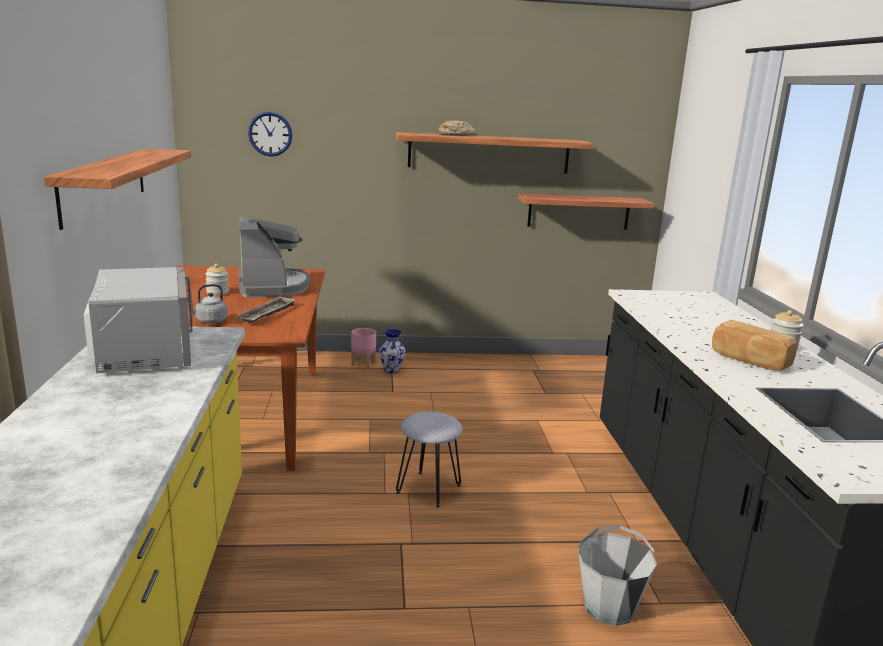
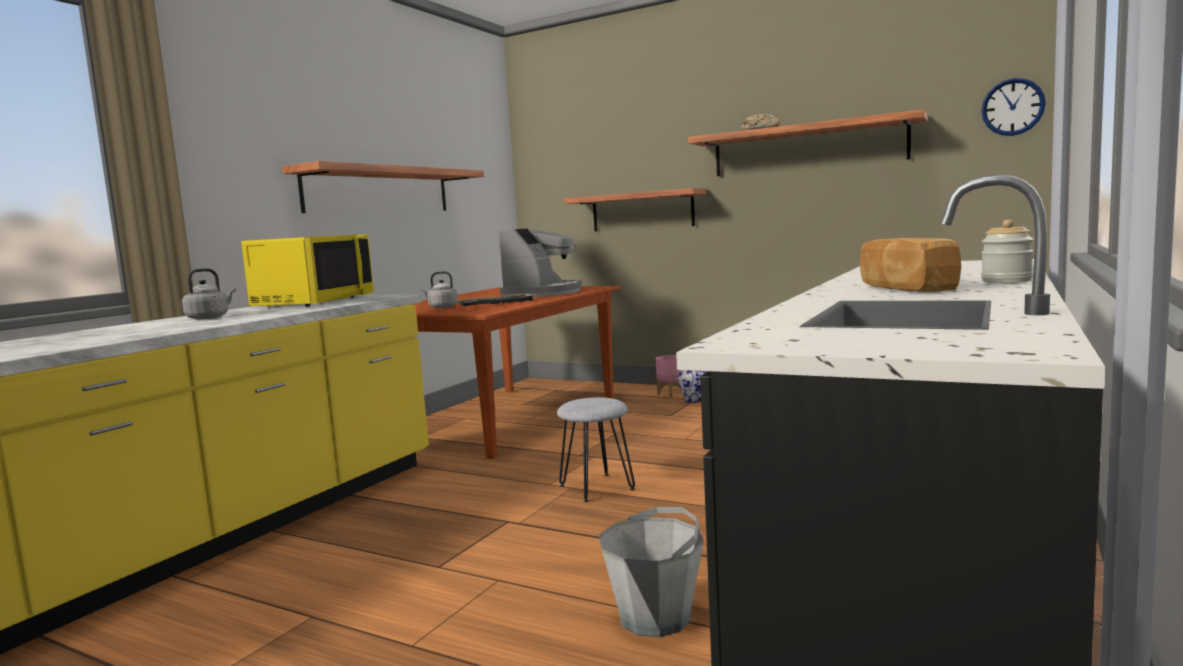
camera: 35 degrees right, 10 degrees down
grey microwave [84,267,193,374] -> yellow microwave [241,234,374,307]
jar [206,264,229,295] -> none
wall clock [248,112,292,157] -> wall clock moved to [981,78,1046,136]
shelf [518,194,655,230] -> shelf moved to [564,188,707,232]
none -> grey kettle [182,268,236,320]

